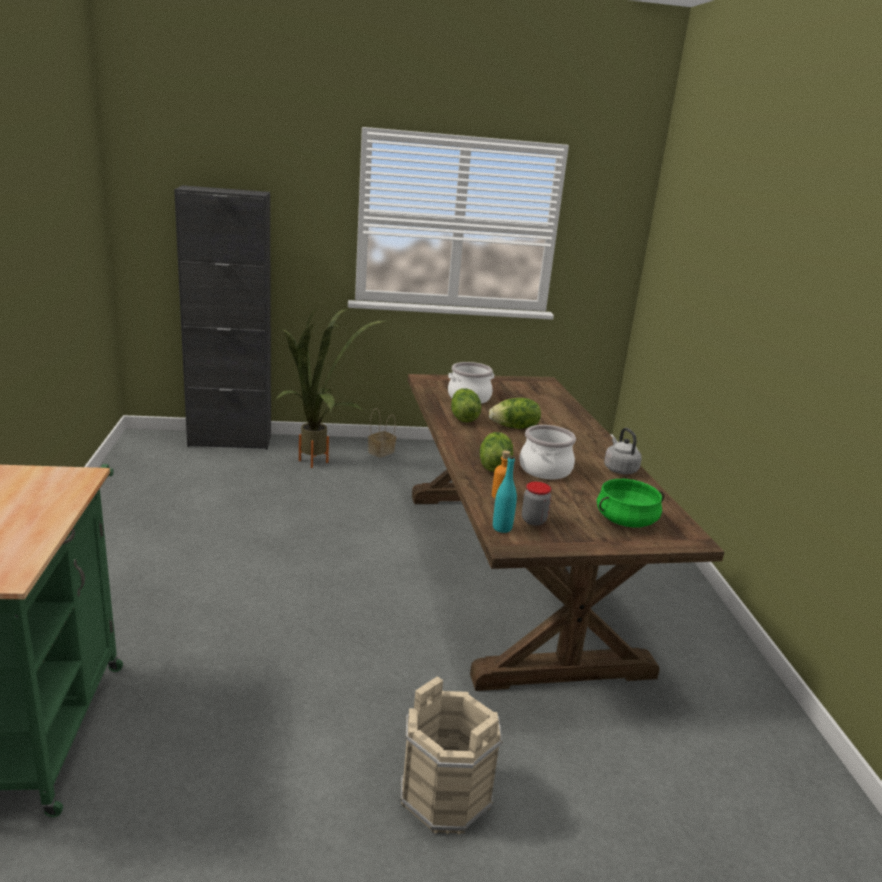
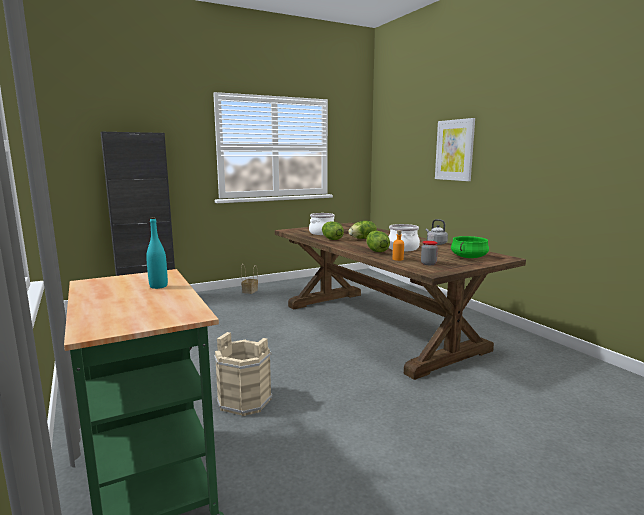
camera: 20 degrees left, 10 degrees down
potted plant [274,308,384,468] -> none
beige bucket [400,676,502,834] -> beige bucket moved to [214,332,272,416]
turquoise bottle [493,455,517,533] -> turquoise bottle moved to [146,217,168,289]
none -> picture [435,118,475,181]

